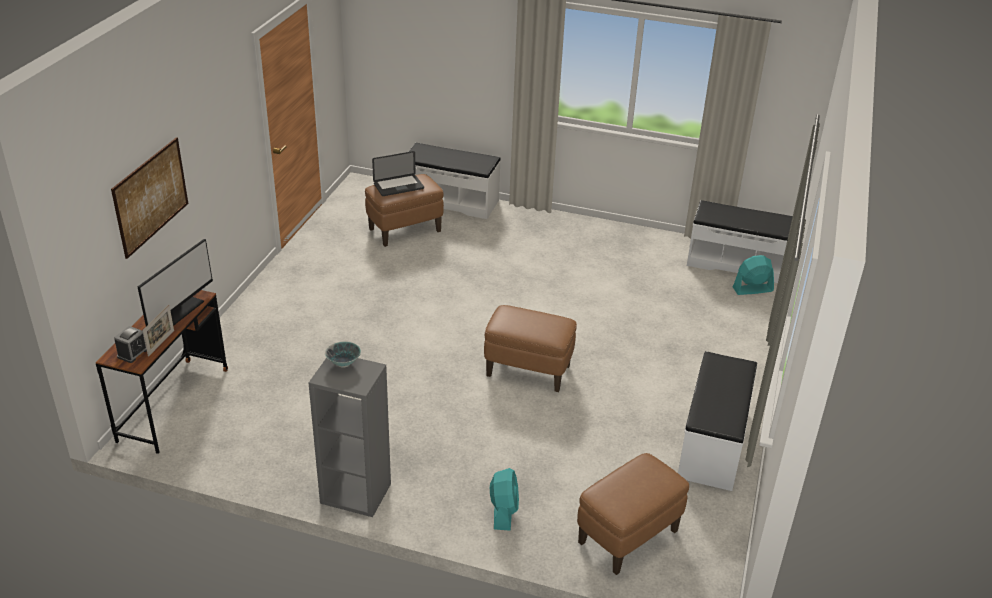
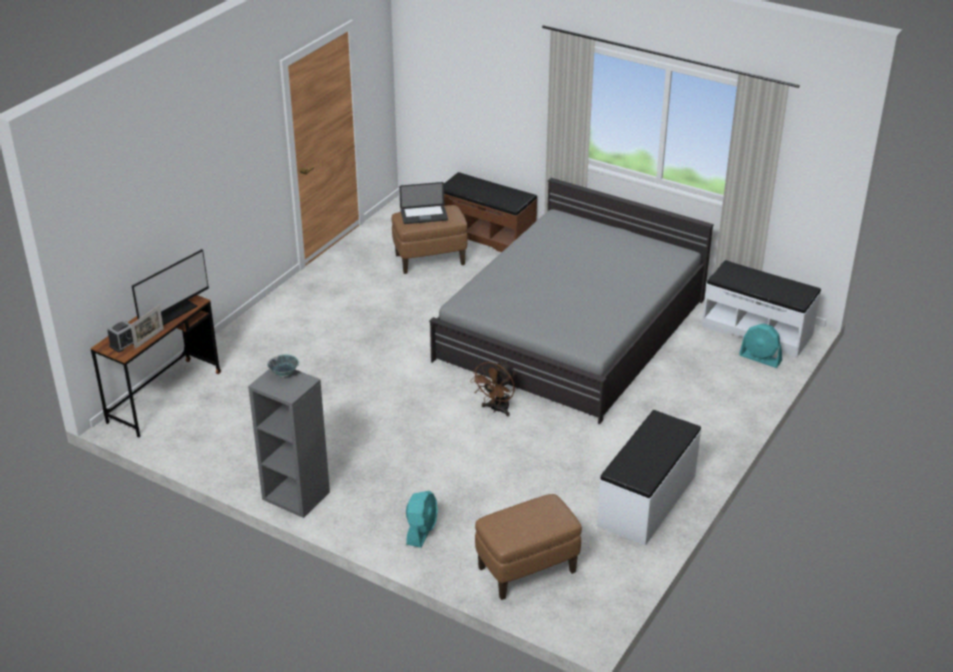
camera: 15 degrees right, 0 degrees up
picture [111,137,188,259] -> none
white bench [409,143,501,219] -> brown bench [443,172,537,252]
brown ottoman [484,305,577,392] -> brown fan [470,361,516,417]
turquoise fan [733,255,774,295] -> turquoise fan turned 150 degrees counterclockwise [739,323,782,368]
none -> grey bed [429,178,714,424]

